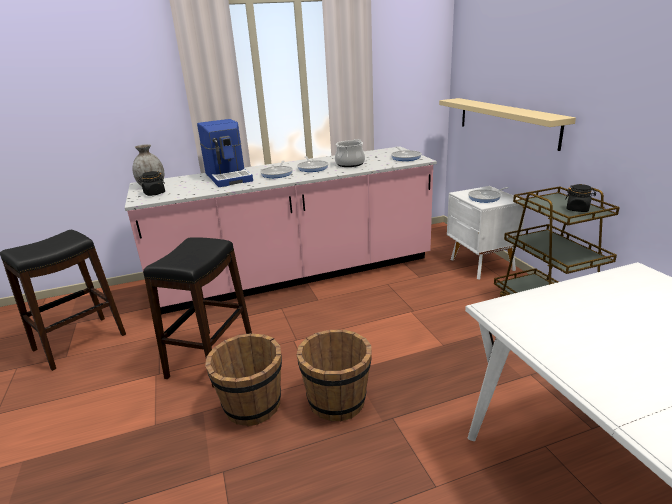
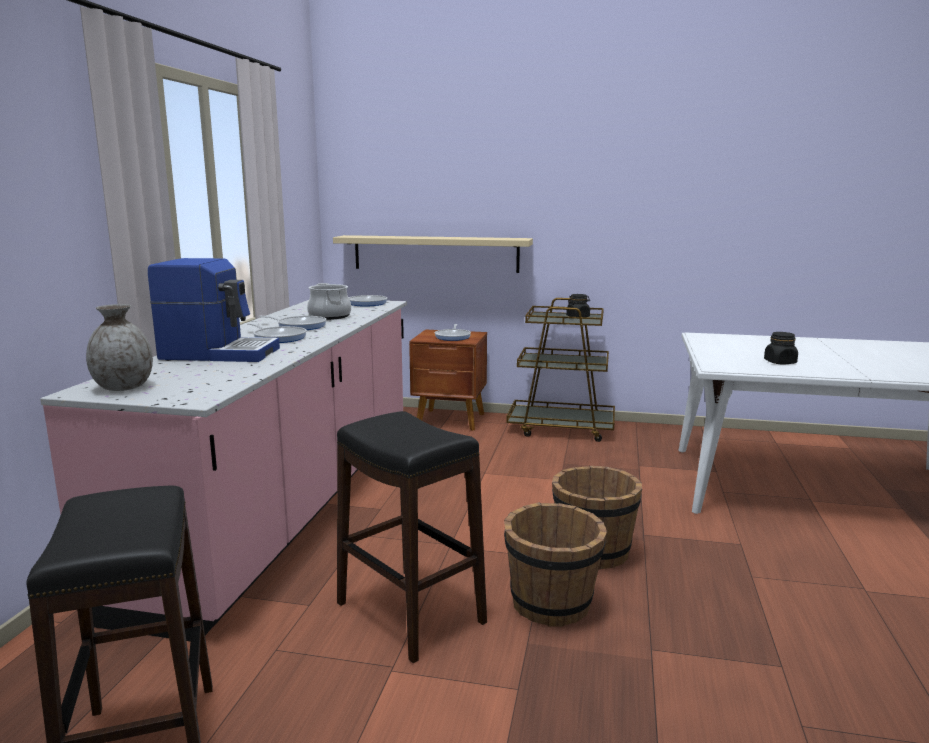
camera: 60 degrees left, 10 degrees down
black jar [139,171,165,196] -> black jar moved to [764,332,798,365]
white nightstand [447,186,525,280] -> brown nightstand [409,330,487,431]

